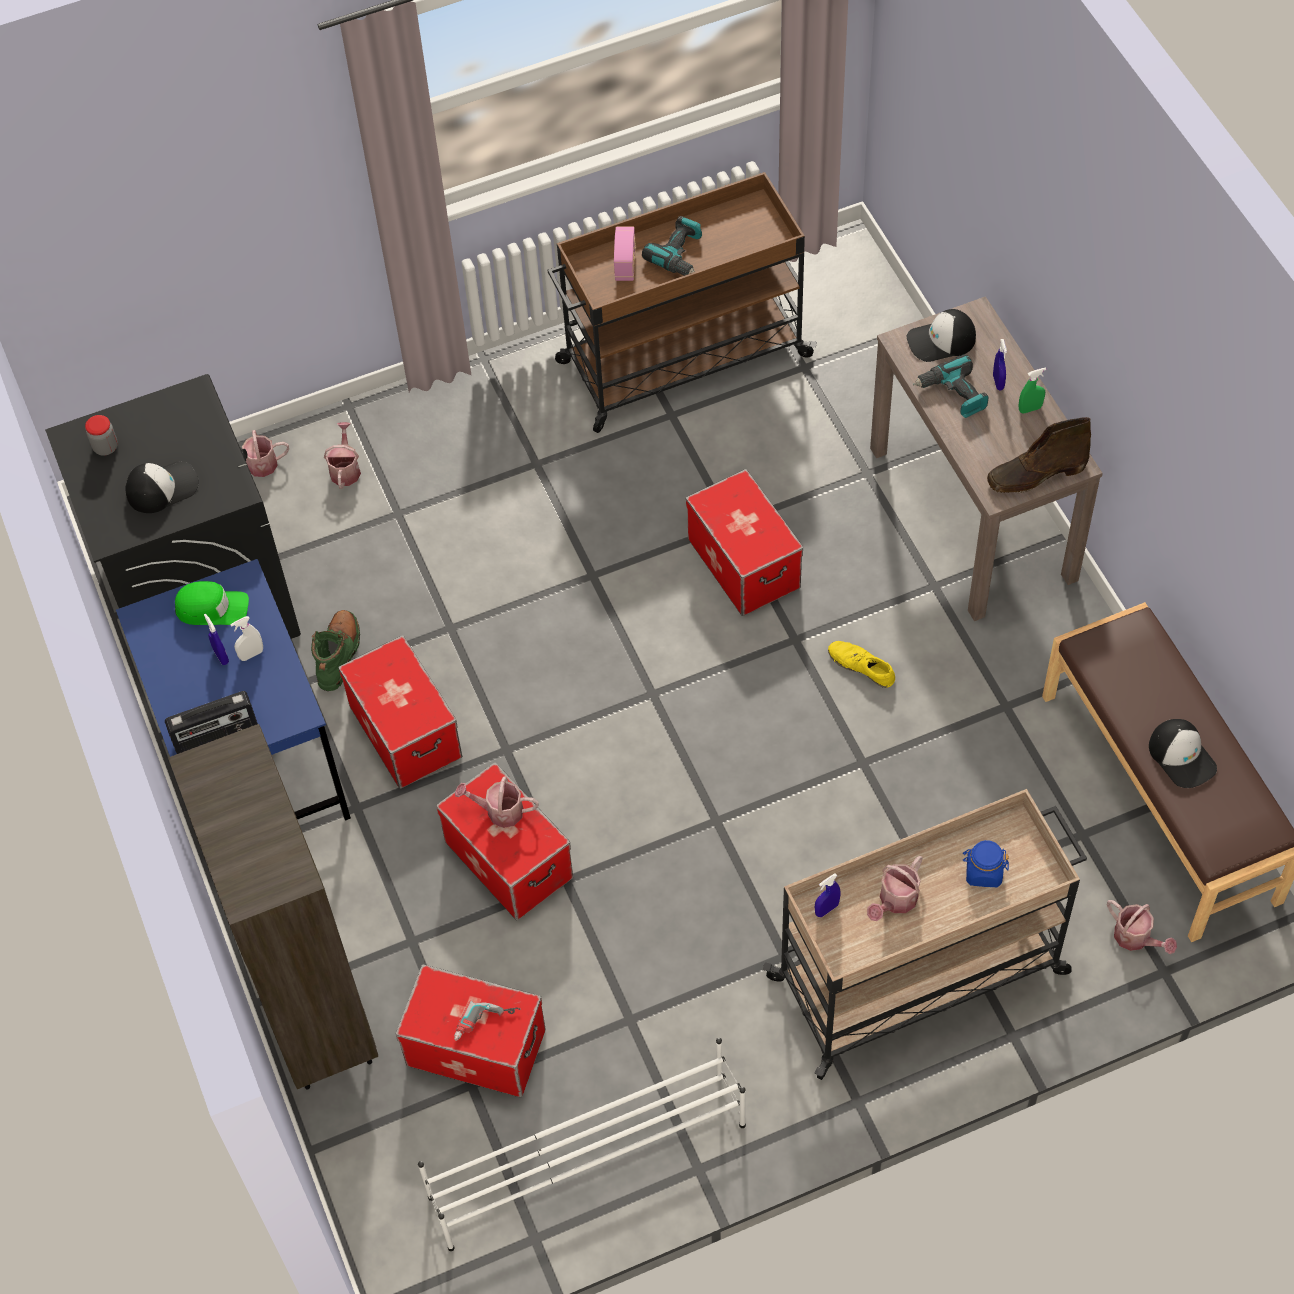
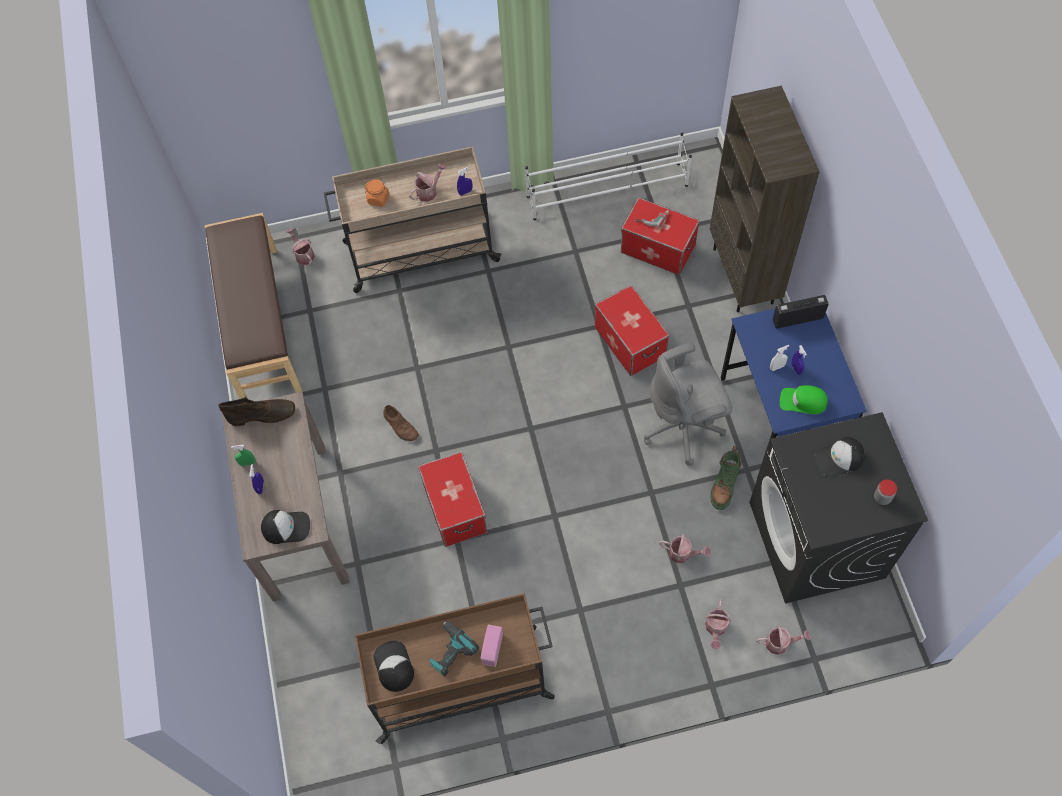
camera: 170 degrees left, 5 degrees up
storage box [338,635,462,789] -> grey office chair [644,343,733,466]
watering can [455,776,539,828] -> watering can moved to [660,534,710,563]
yellow shoe [828,641,895,688] -> brown shoe [383,405,419,441]
power drill [913,355,989,418] -> none
blue jar [963,840,1009,887] -> orange jar [364,179,389,207]
cap [1149,719,1217,788] -> cap moved to [373,641,414,692]

